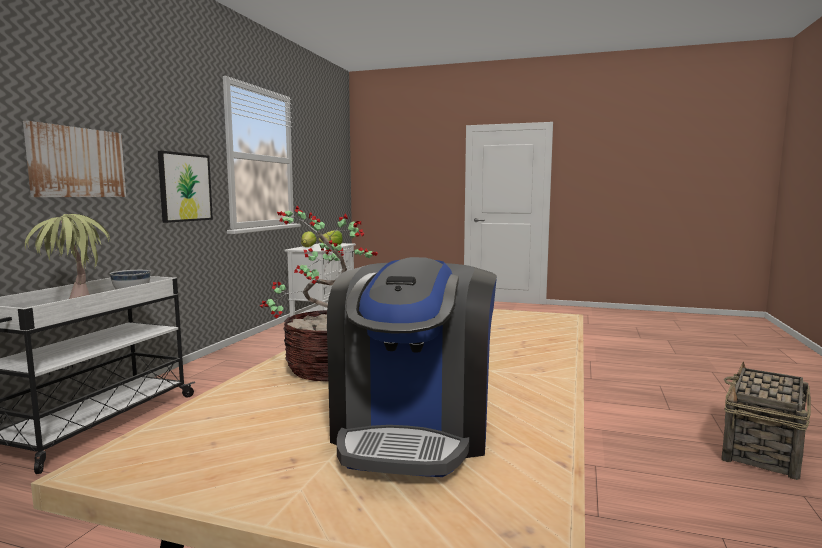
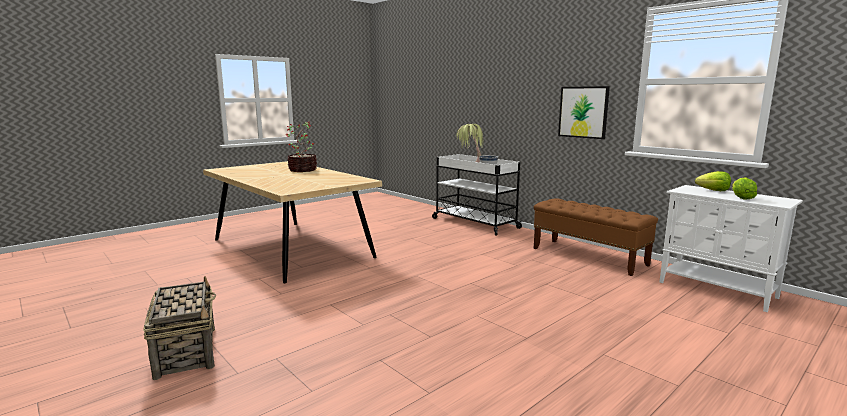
camera: 120 degrees right, 5 degrees up
picture [23,121,126,197] -> none
coffee machine [327,257,497,477] -> none
none -> brown bench [534,198,658,276]

